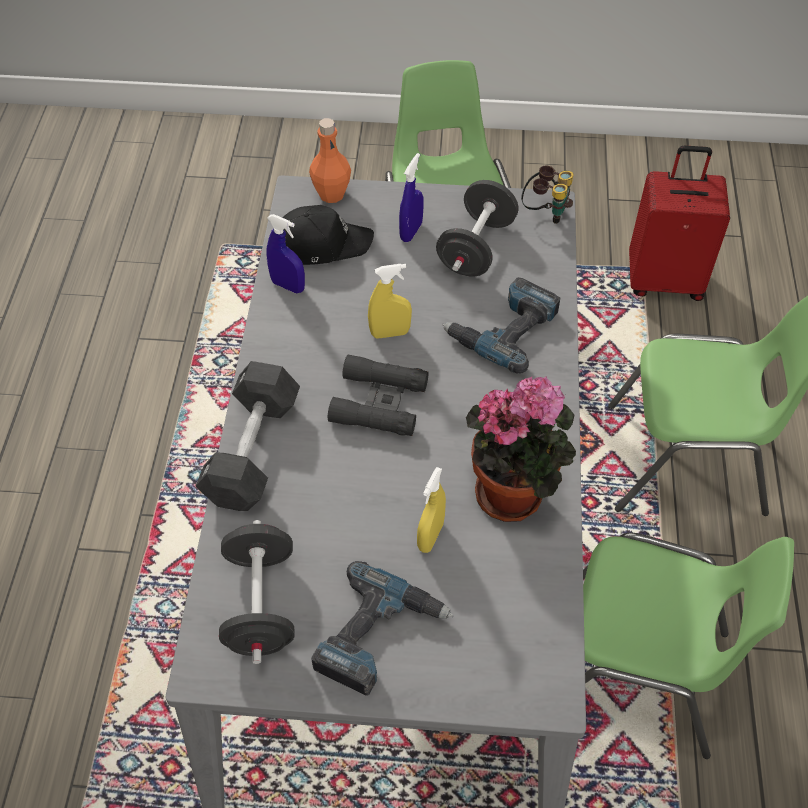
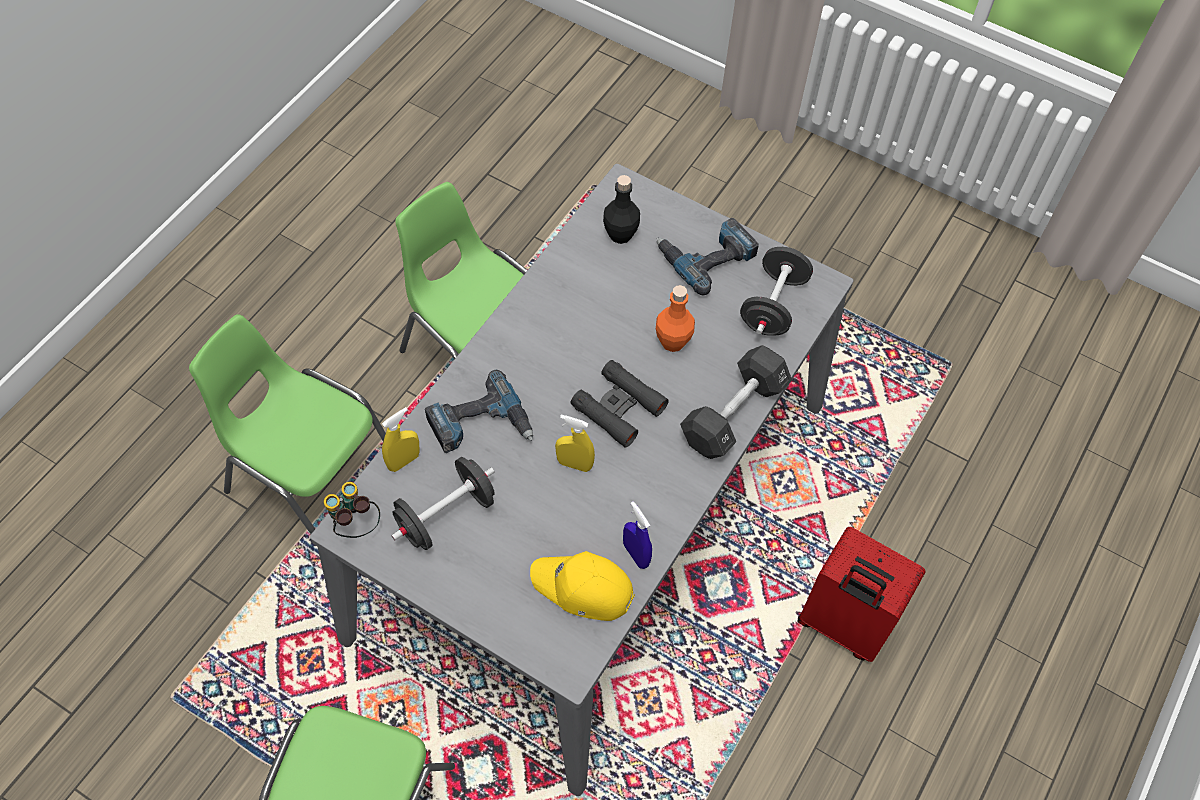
camera: 155 degrees left, 5 degrees up
black cap [282,205,374,265] -> yellow cap [530,551,635,621]
orange bottle [309,118,351,203] -> orange bottle moved to [656,285,695,352]
blue spray bottle [399,153,424,242] -> none
yellow spray bottle [417,467,446,553] -> yellow spray bottle moved to [382,407,419,472]
potted plant [466,376,576,522] -> none
red suitcase [629,145,730,301] -> red suitcase moved to [797,527,926,662]
none -> black bottle [603,175,640,244]

